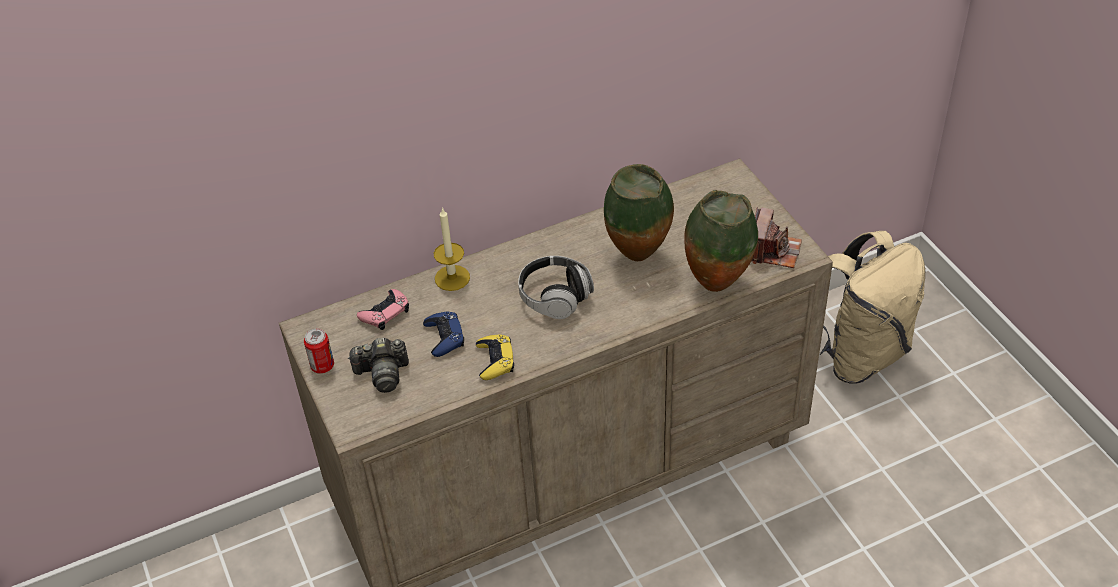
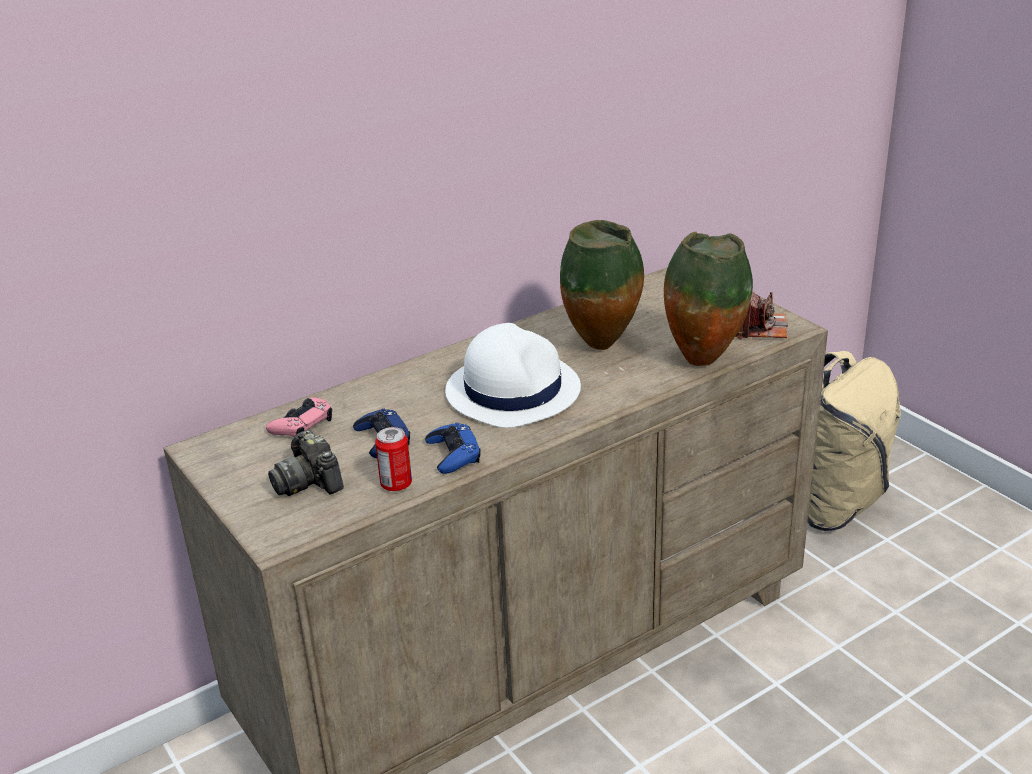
camera: 10 degrees left, 15 degrees down
can [304,329,334,374] -> can moved to [375,427,412,491]
camera [348,338,409,393] -> camera turned 75 degrees clockwise [268,430,344,496]
candle [434,207,470,291] -> none
yellow game controller [476,334,514,380] -> blue game controller [425,423,481,474]
headphones [518,256,594,319] -> white hat [445,323,581,428]

